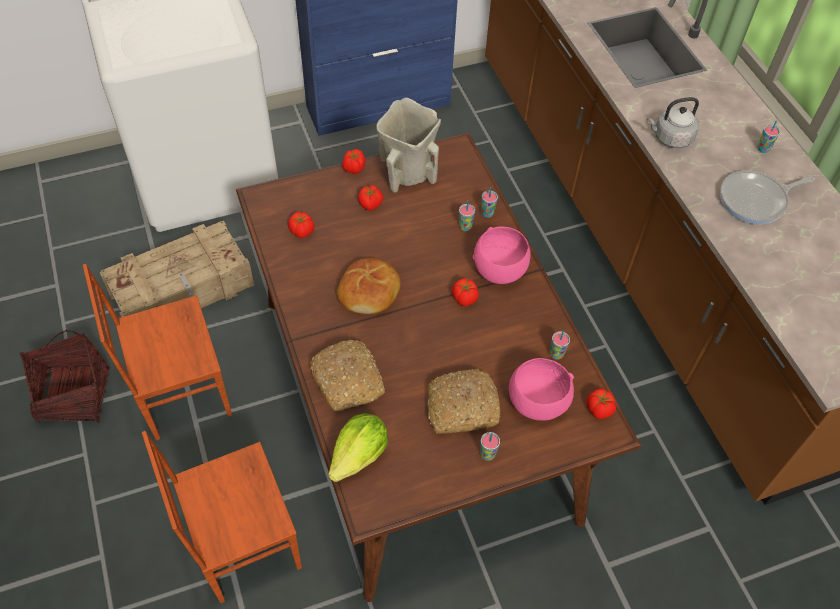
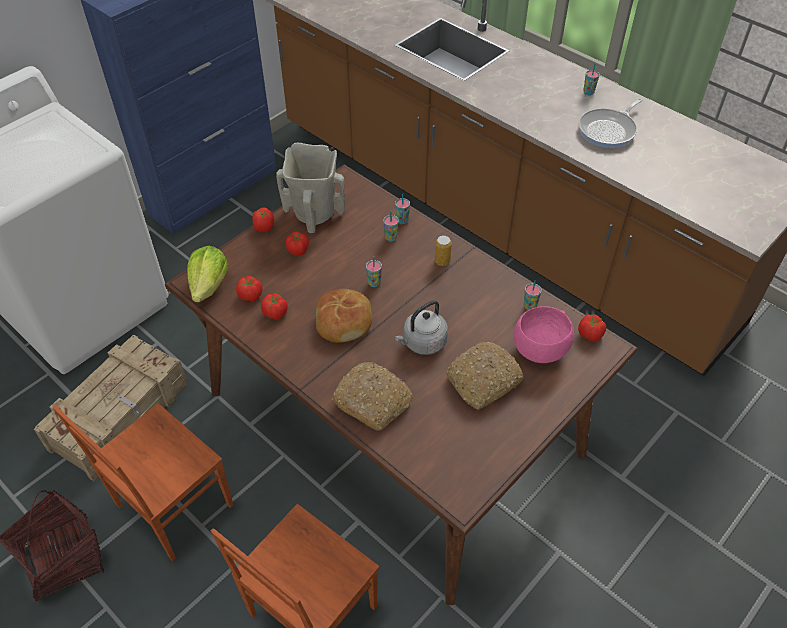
camera: 25 degrees left, 5 degrees down
lettuce [328,413,388,482] -> lettuce moved to [187,246,228,302]
tomato [452,278,479,306] -> tomato moved to [261,293,288,320]
pink bowl [473,226,531,284] -> can [435,235,452,266]
cup [480,432,500,461] -> cup moved to [366,256,382,287]
grey kettle [647,97,699,148] -> grey kettle moved to [395,300,448,355]

